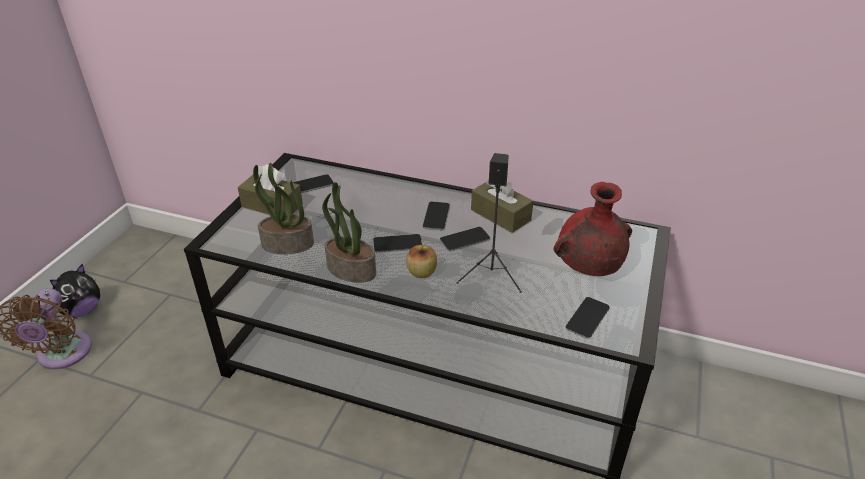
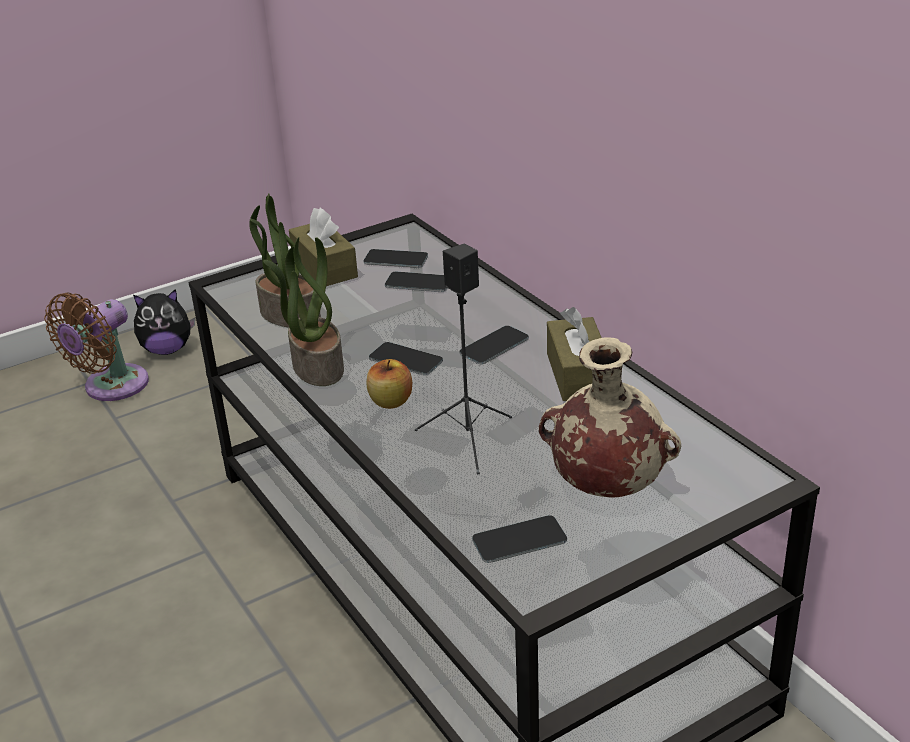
camera: 40 degrees right, 5 degrees down
phone [440,227,490,251] -> phone moved to [385,271,447,292]
red vase [554,182,632,276] -> beige vase [539,337,681,498]

